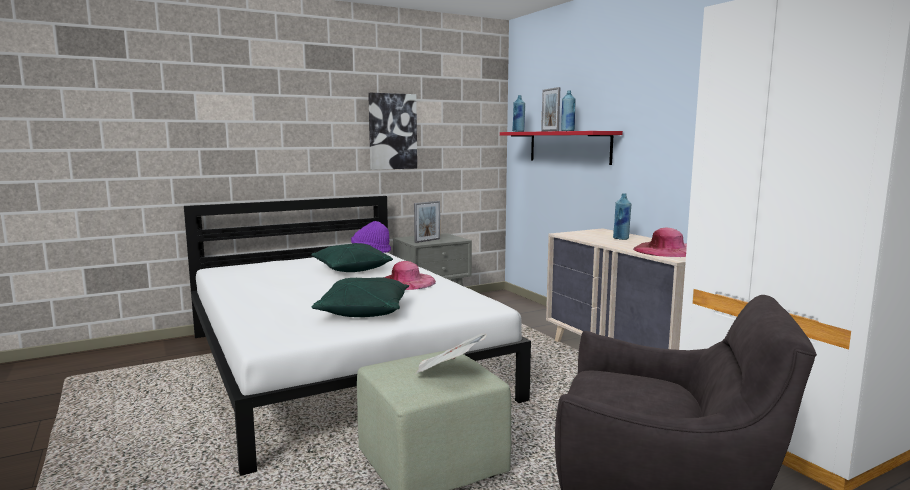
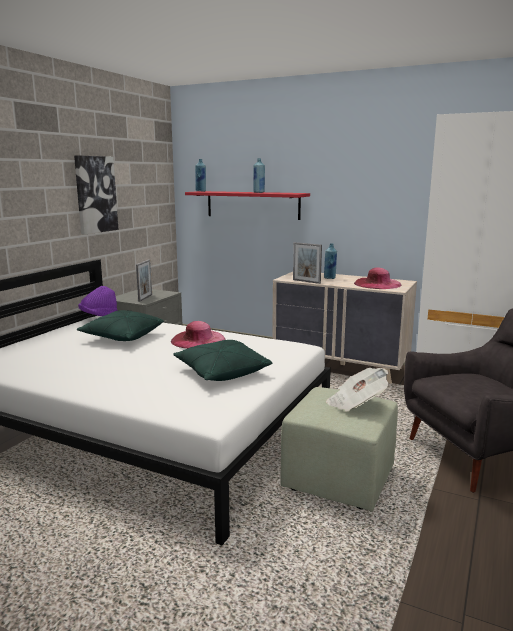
camera: 35 degrees left, 5 degrees up
picture frame [541,87,560,131] -> picture frame moved to [293,242,322,284]

